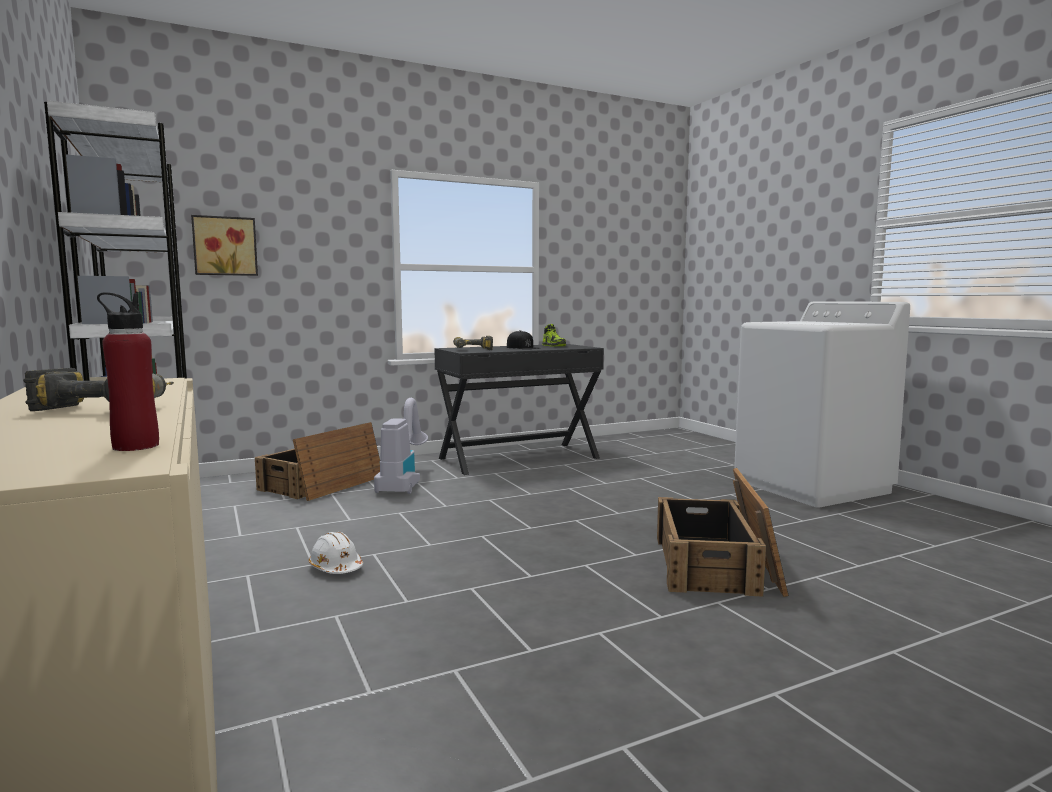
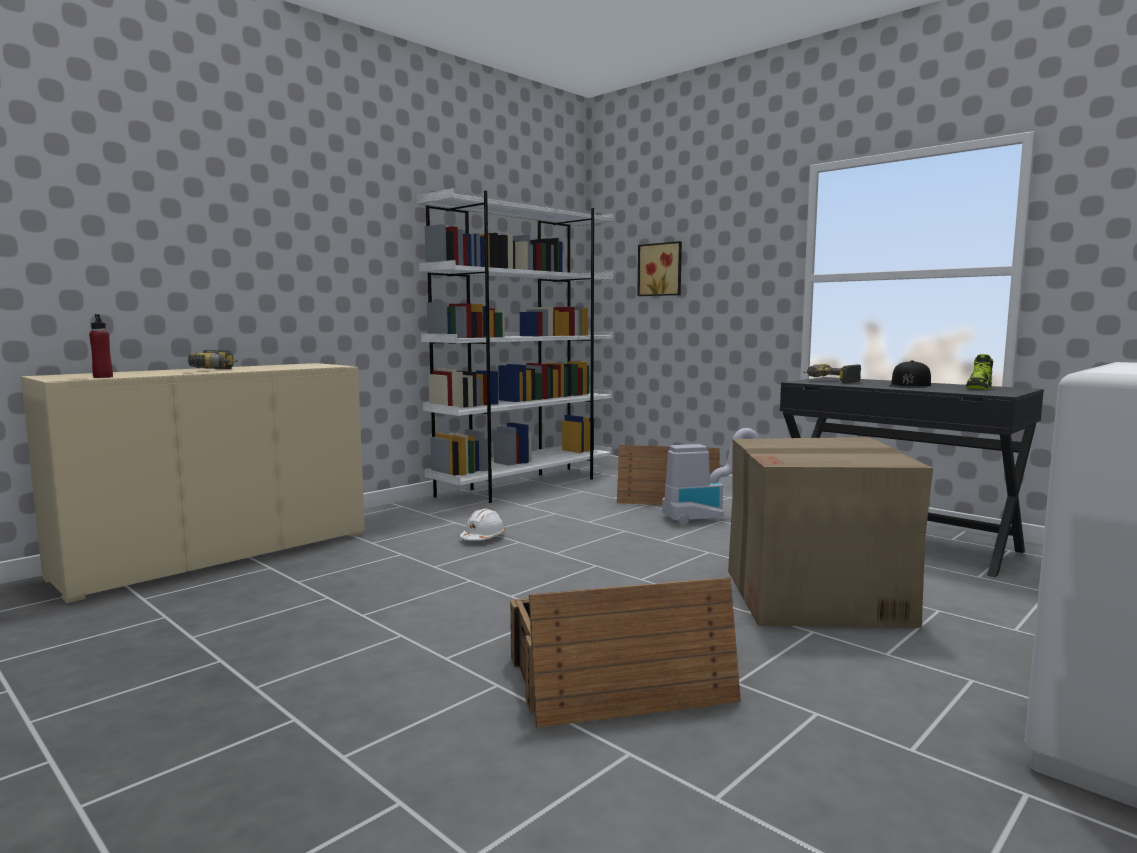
camera: 70 degrees right, 0 degrees up
none -> cardboard box [728,437,933,628]

